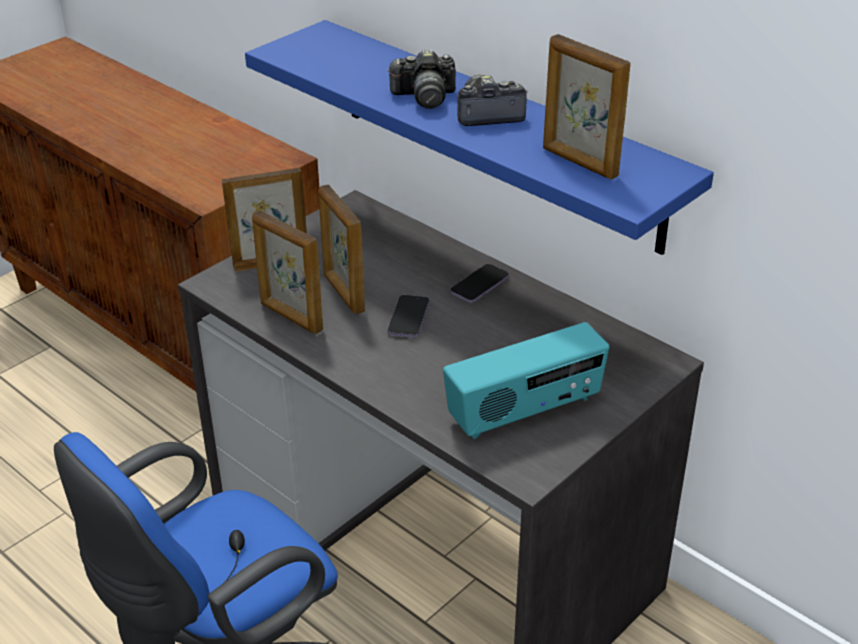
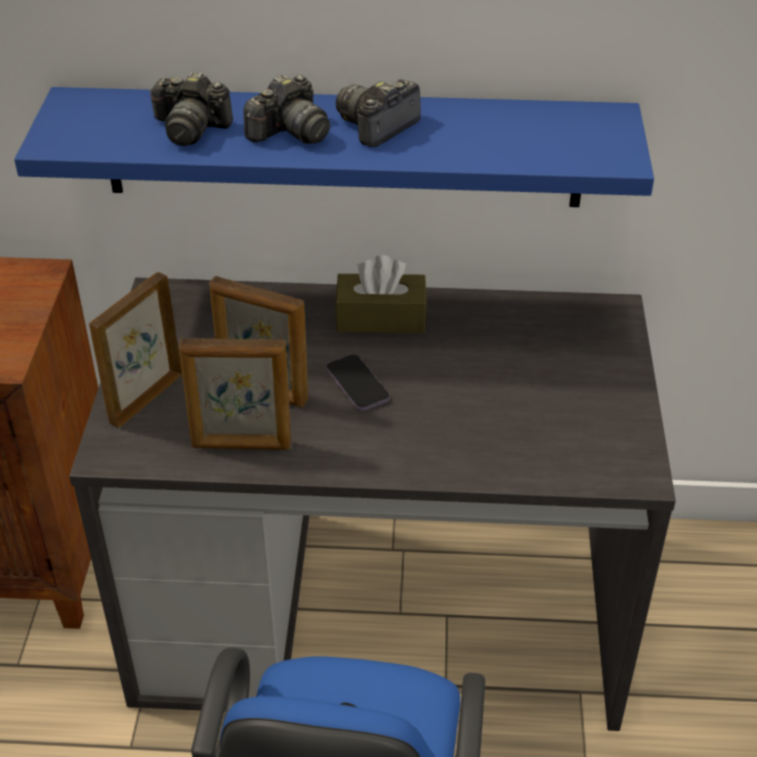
camera: 40 degrees left, 5 degrees up
radio [443,322,610,439] -> none
phone [450,264,509,303] -> brown tissue box [335,255,427,333]
picture frame [543,34,630,180] -> none
none -> camera [149,72,233,146]

